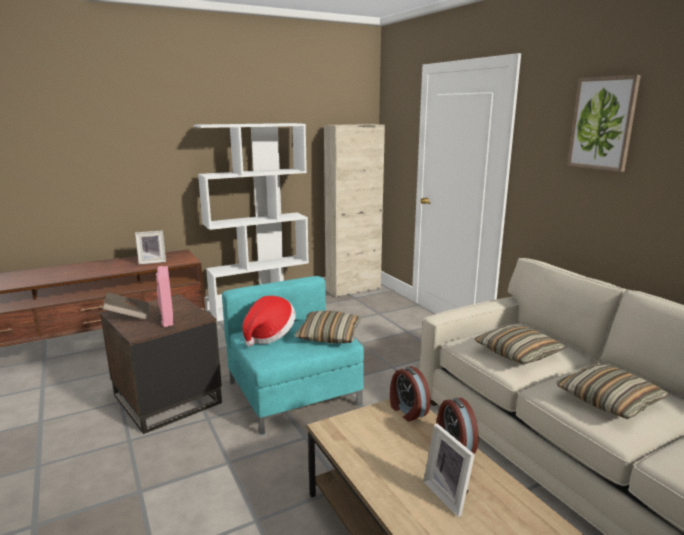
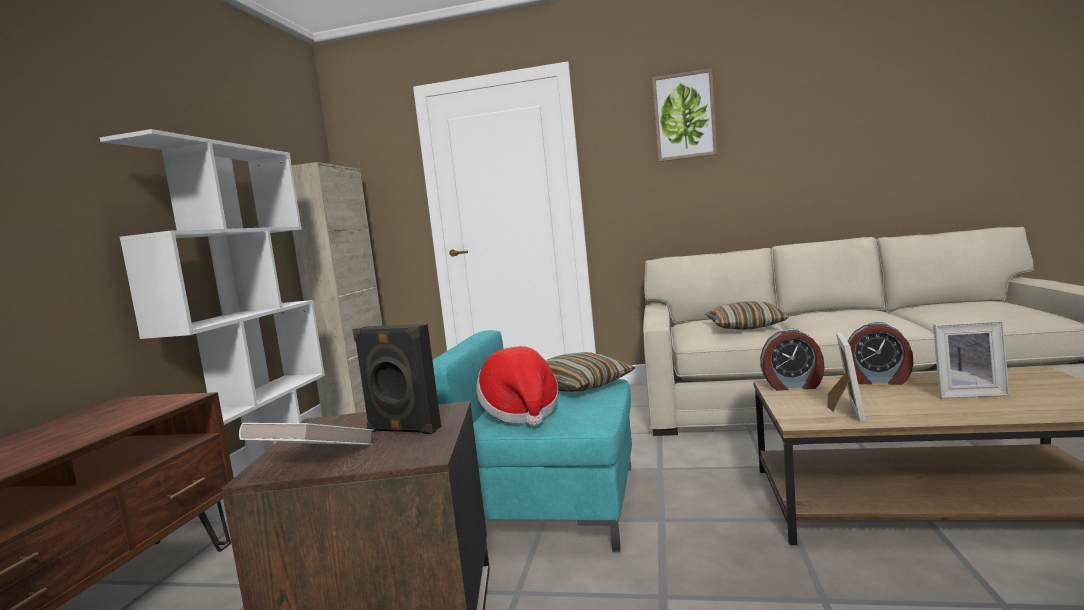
camera: 50 degrees left, 10 degrees down
brown book [102,292,150,320] -> white book [239,423,374,445]
picture frame [135,230,166,265] -> picture frame moved to [827,332,866,422]
pink speaker [156,266,173,327] -> black speaker [353,324,441,434]
pillow [556,364,670,419] -> none

